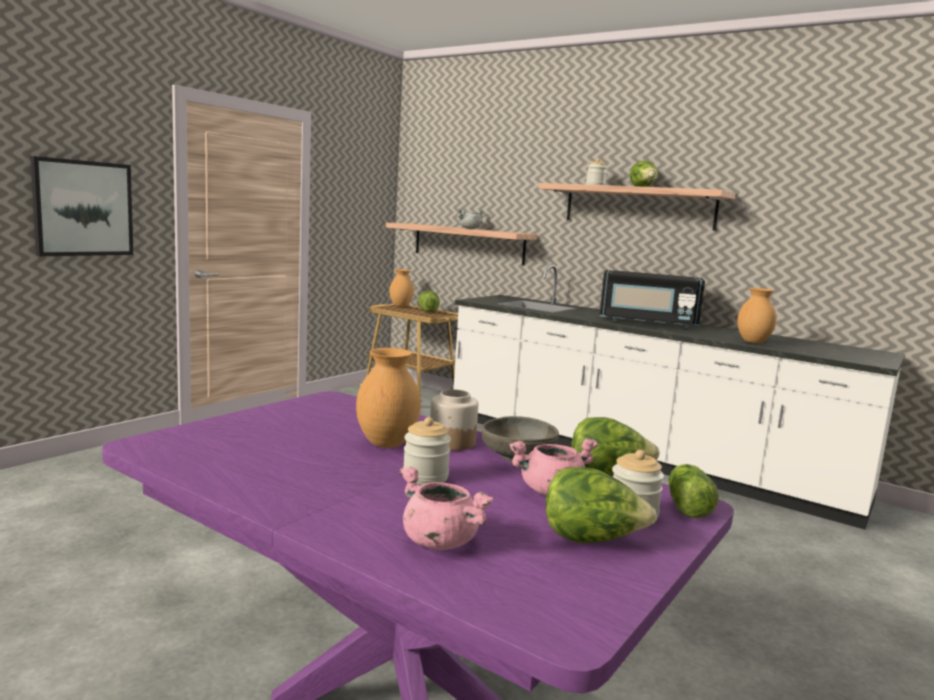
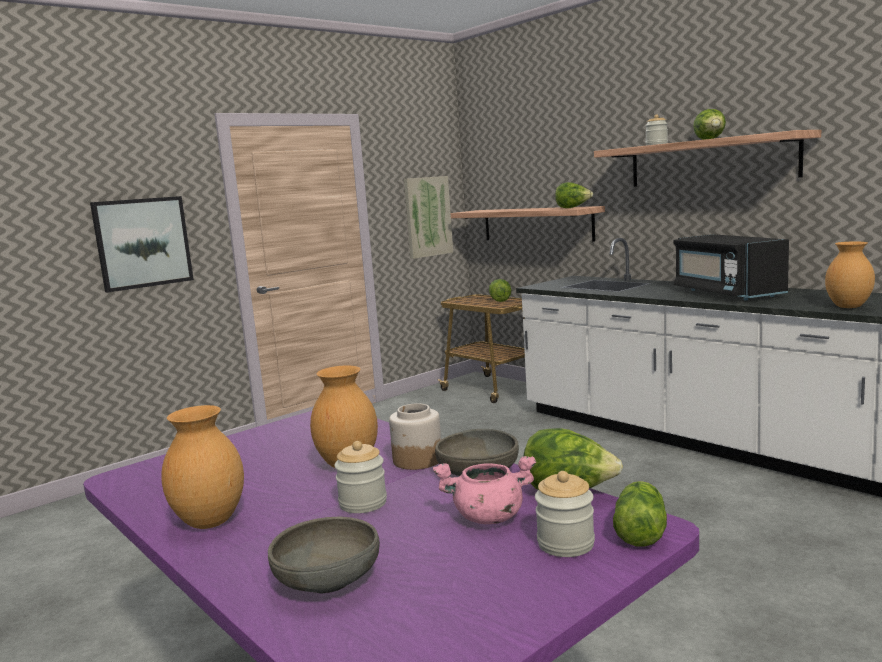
camera: 15 degrees right, 0 degrees up
brown vase [389,269,414,307] -> brown vase moved to [161,405,244,529]
pink cooking pot [399,467,495,550] -> grey bowl [268,517,380,594]
grey cooking pot [457,208,484,229] -> none
lettuce [546,467,657,543] -> lettuce moved to [555,182,593,208]
black microwave [600,270,705,328] -> black microwave turned 45 degrees clockwise [673,234,789,301]
none -> picture [404,176,453,259]

